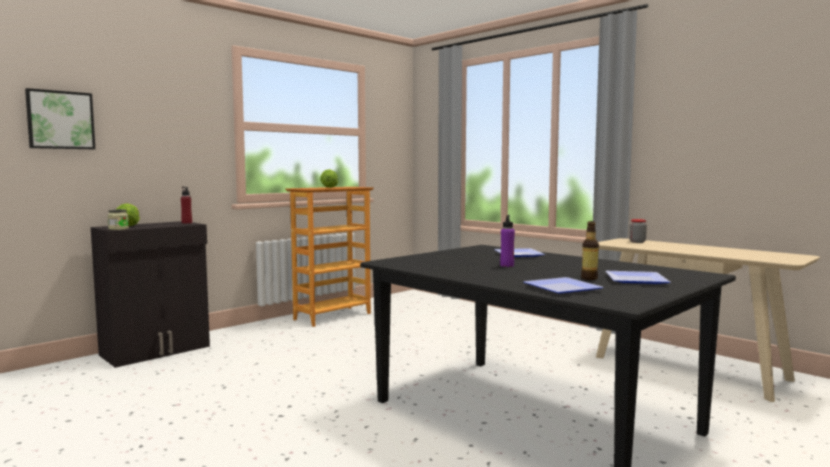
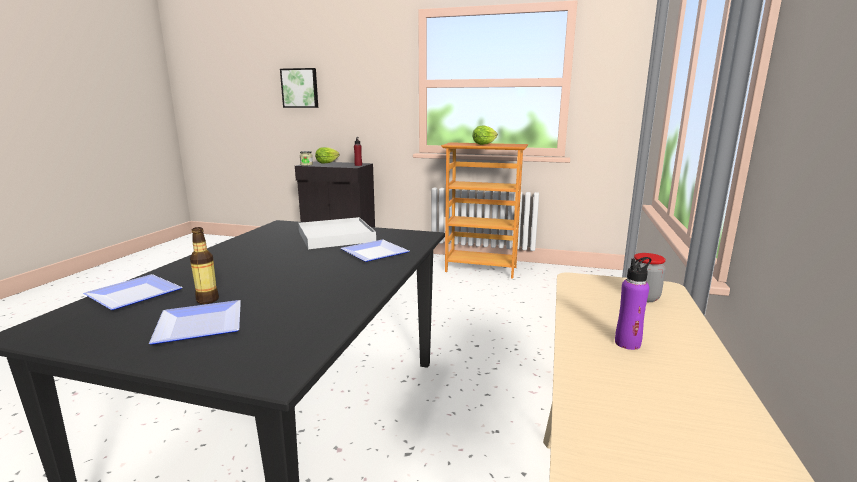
camera: 60 degrees right, 10 degrees up
purple bottle [500,215,515,267] -> purple bottle moved to [615,257,652,350]
none -> white tray [298,217,376,249]

